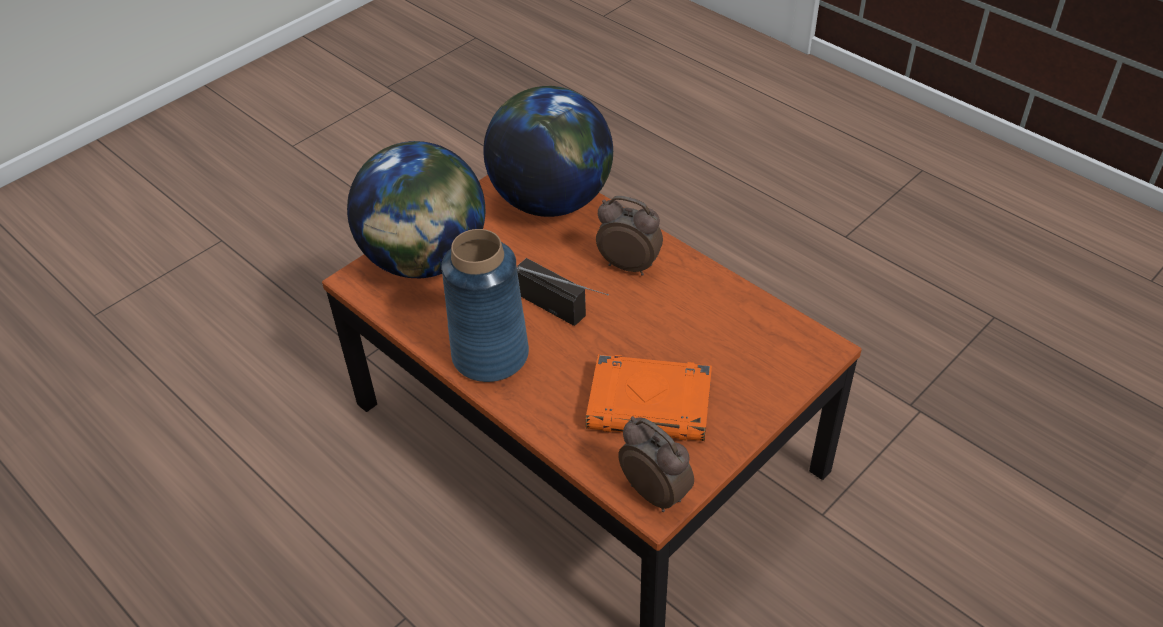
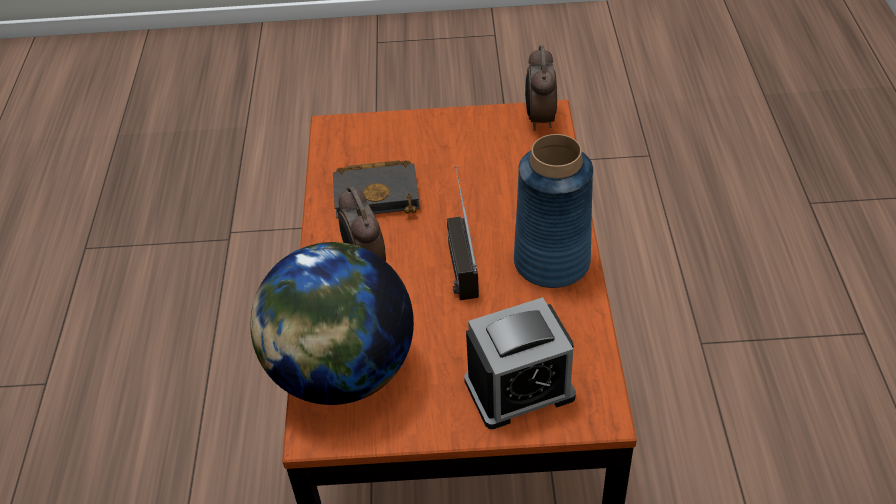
camera: 135 degrees left, 0 degrees up
globe [347,141,485,278] -> alarm clock [464,297,576,429]
orange book [586,355,712,441] -> none
none -> black book [333,160,420,218]

